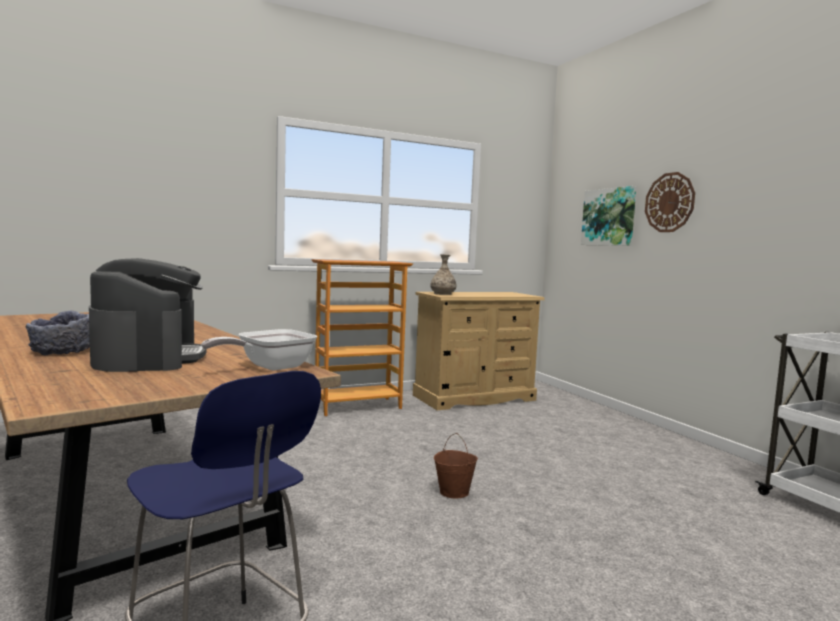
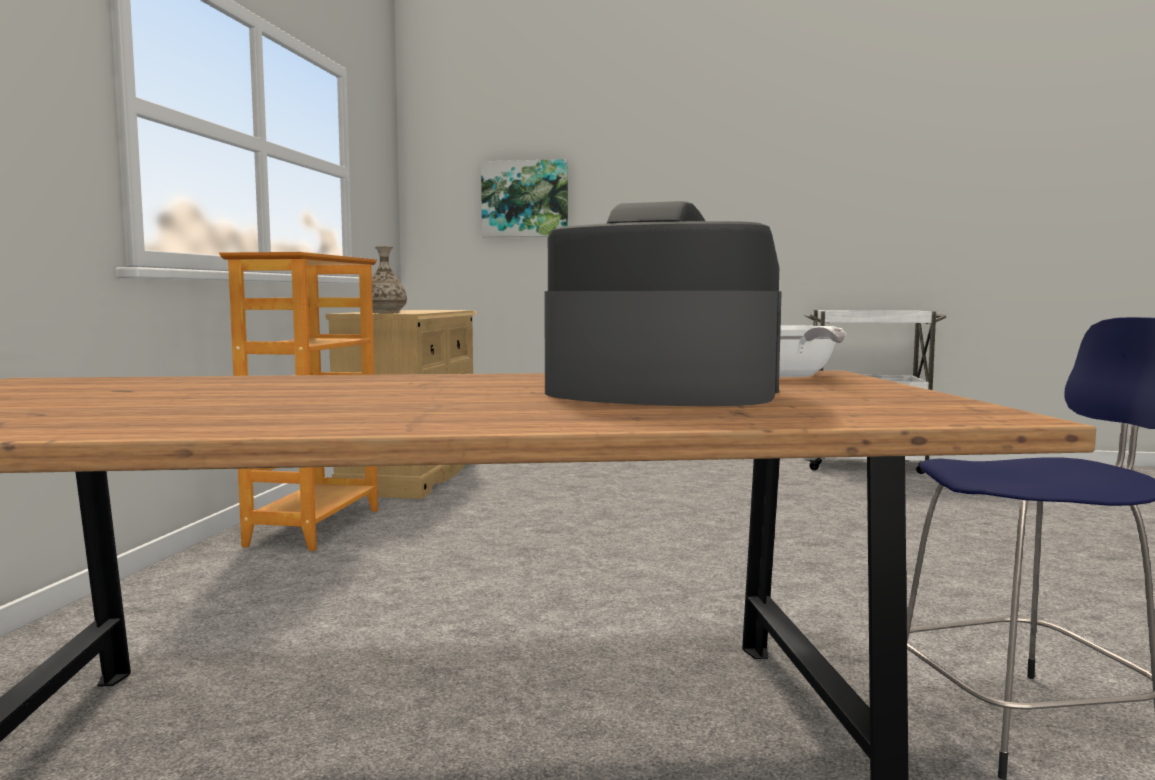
camera: 55 degrees left, 0 degrees up
grey bowl [25,311,90,356] -> none
brown bucket [434,433,478,498] -> none
wall clock [645,172,695,232] -> none

